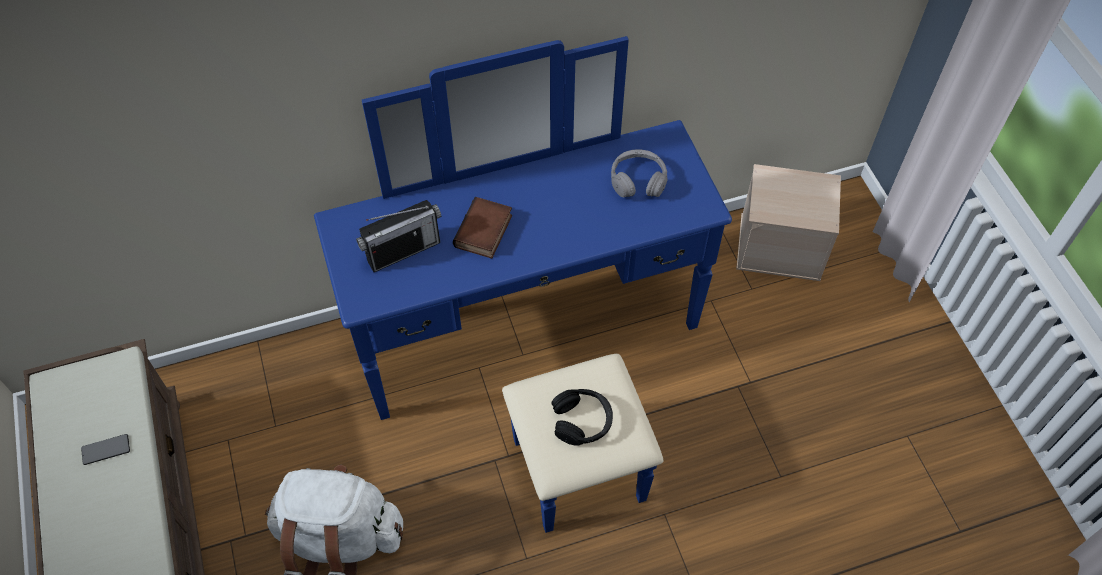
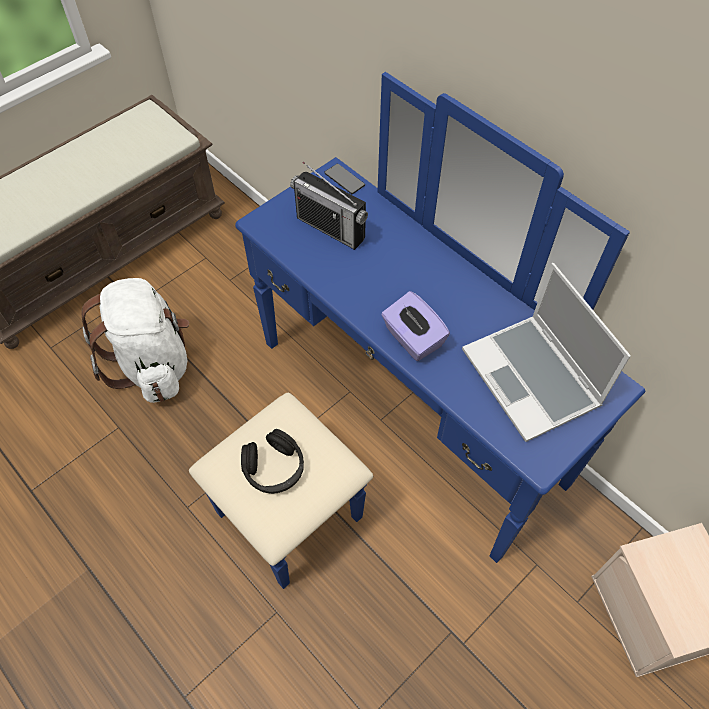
camera: 65 degrees right, 0 degrees up
phone [81,434,130,465] -> phone moved to [324,164,365,194]
book [453,197,512,259] -> none
grey headphones [611,149,668,198] -> laptop [462,263,631,442]
none -> purple tissue box [381,291,450,361]

